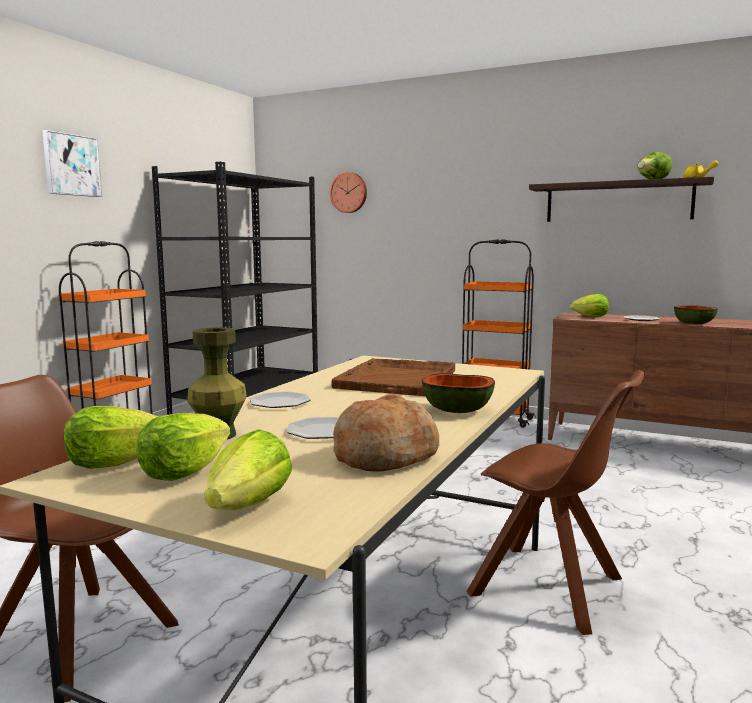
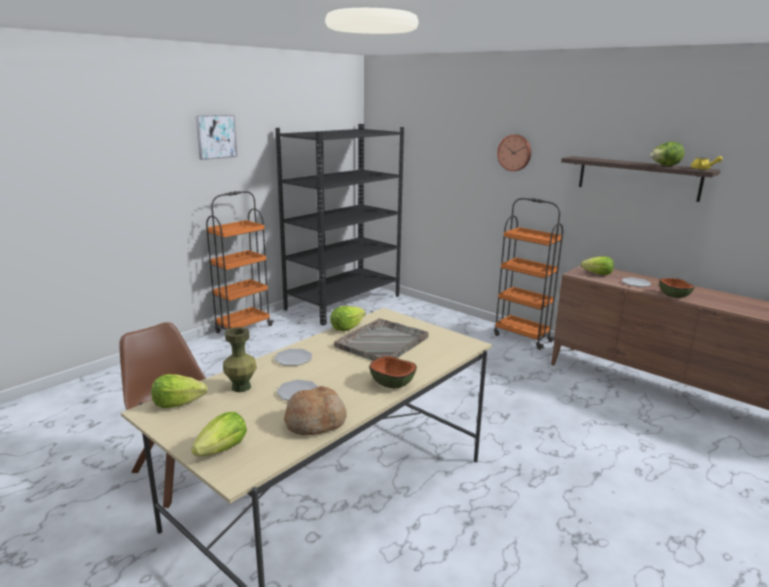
camera: 15 degrees right, 10 degrees up
lettuce [136,413,230,481] -> lettuce moved to [330,306,366,331]
wall clock [330,172,367,213] -> wall clock moved to [497,134,531,171]
brown tray [331,358,455,396] -> grey tray [334,318,428,361]
brown chair [466,370,645,635] -> none

